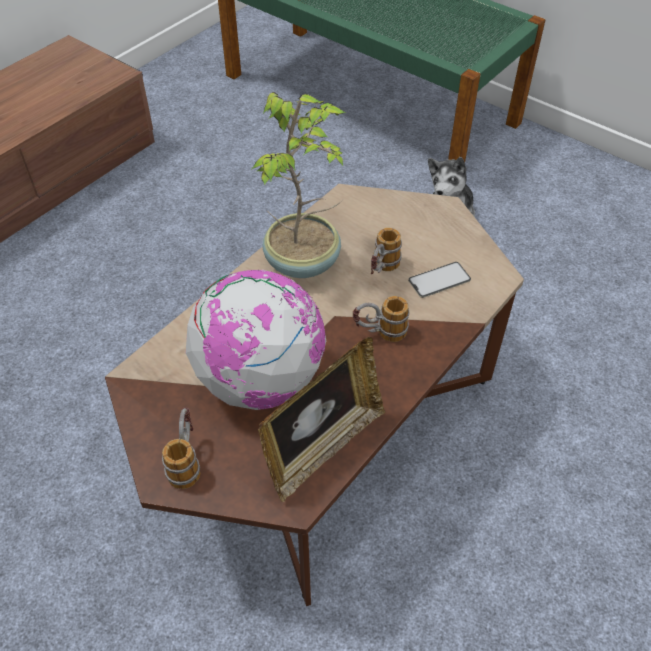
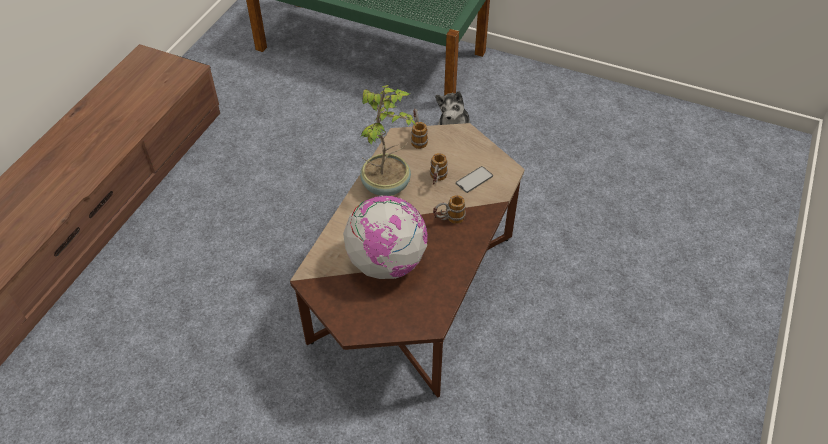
camera: 15 degrees left, 0 degrees up
mug [162,407,200,489] -> mug moved to [411,109,428,149]
picture frame [258,337,385,502] -> none

